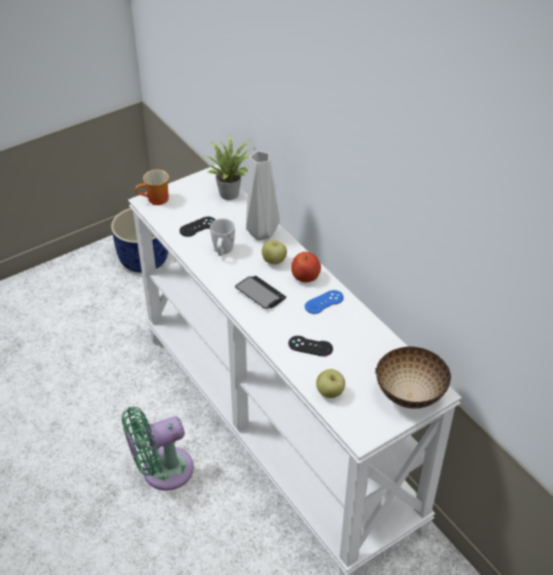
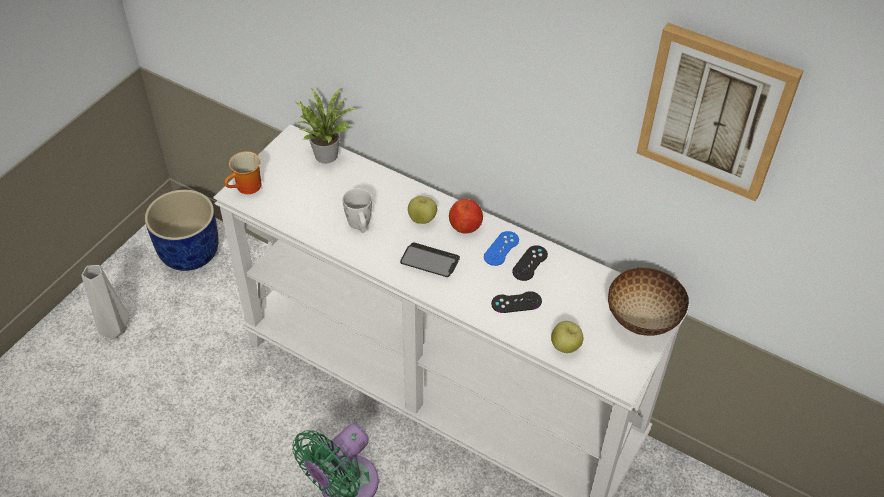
camera: 25 degrees left, 5 degrees up
black game controller [180,217,215,237] -> black game controller moved to [512,245,548,281]
grey vase [246,151,280,240] -> grey vase moved to [82,265,129,339]
none -> picture [637,23,804,201]

